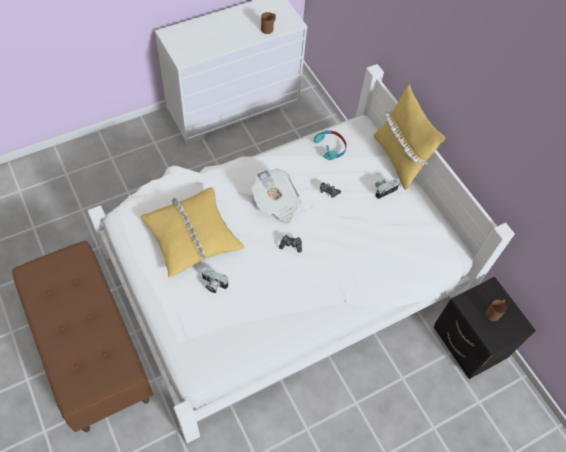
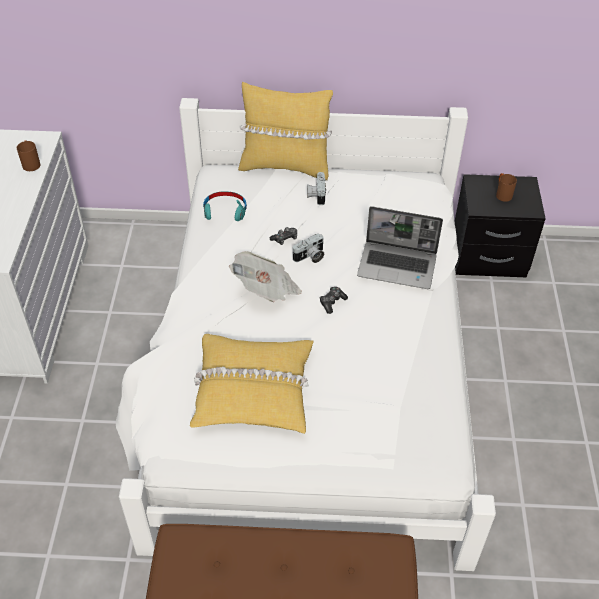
camera: 55 degrees left, 10 degrees down
camera [201,267,229,293] -> camera moved to [292,233,324,263]
none -> laptop [357,206,443,289]

